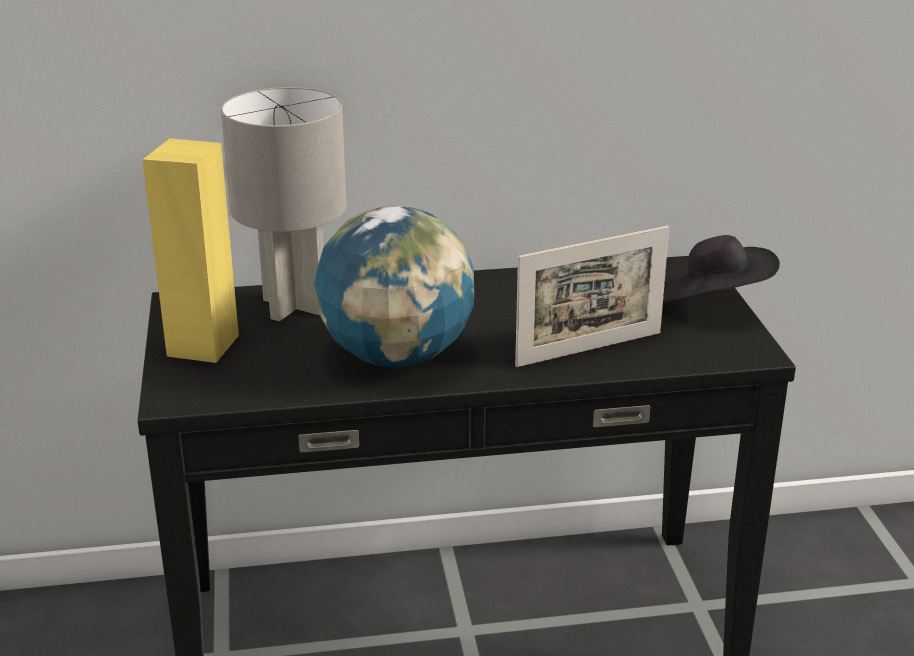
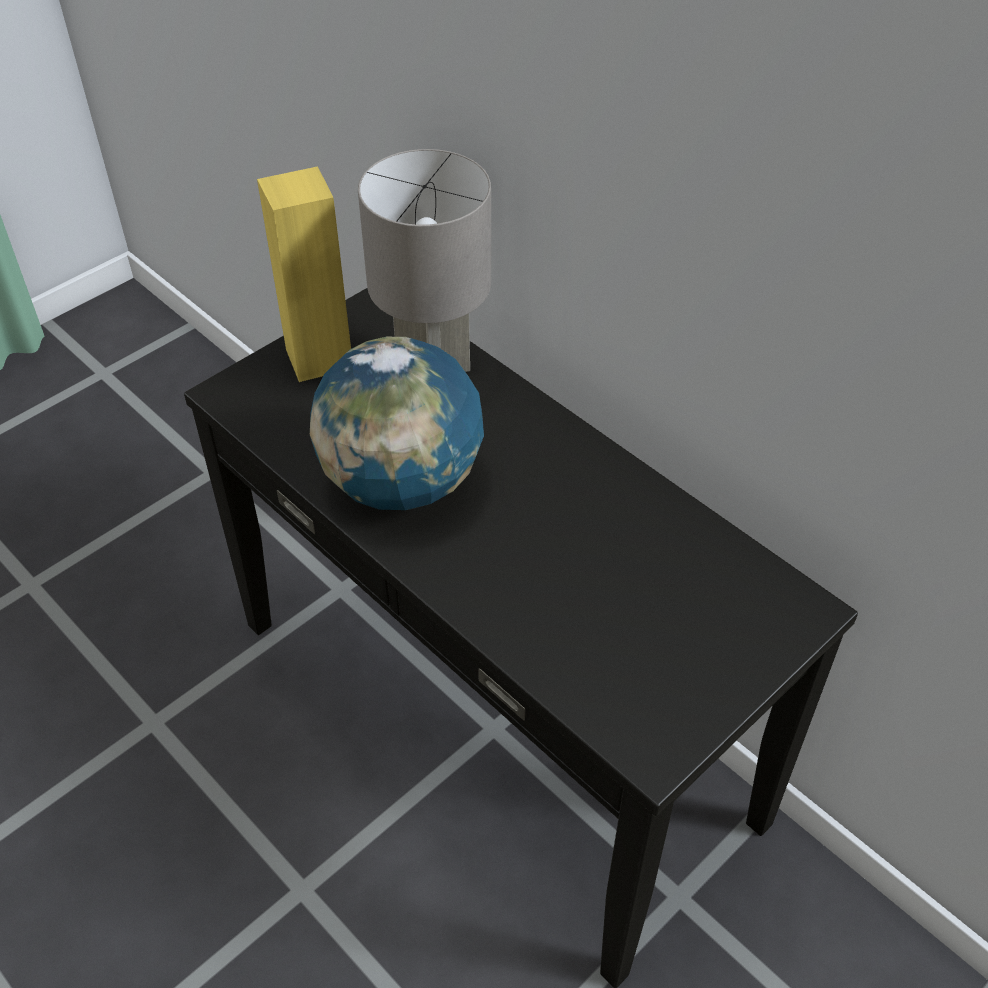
camera: 55 degrees right, 20 degrees up
picture frame [515,226,669,367] -> none
black hat [663,235,780,303] -> none

